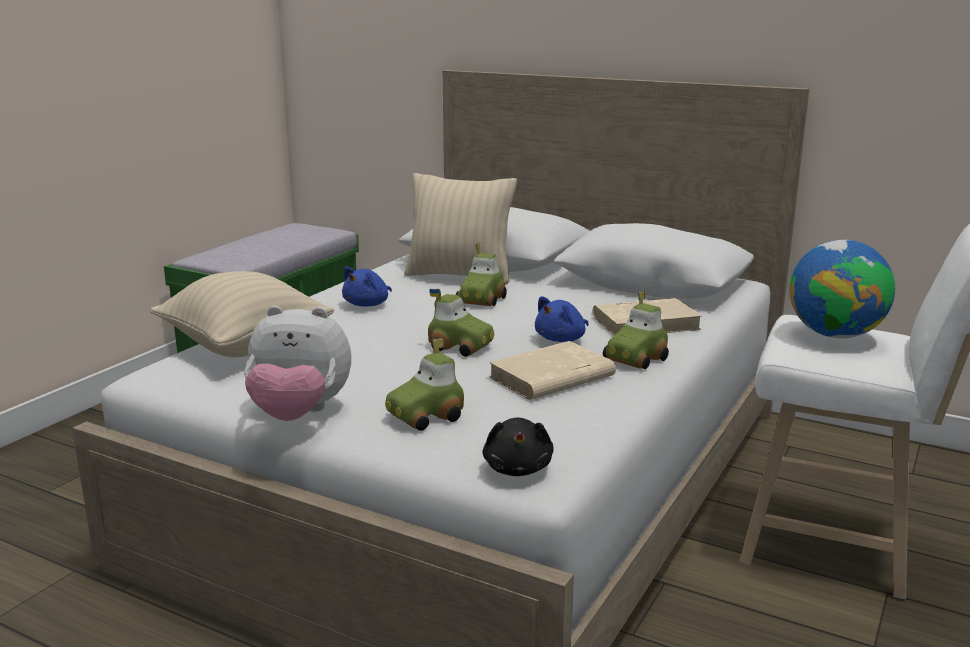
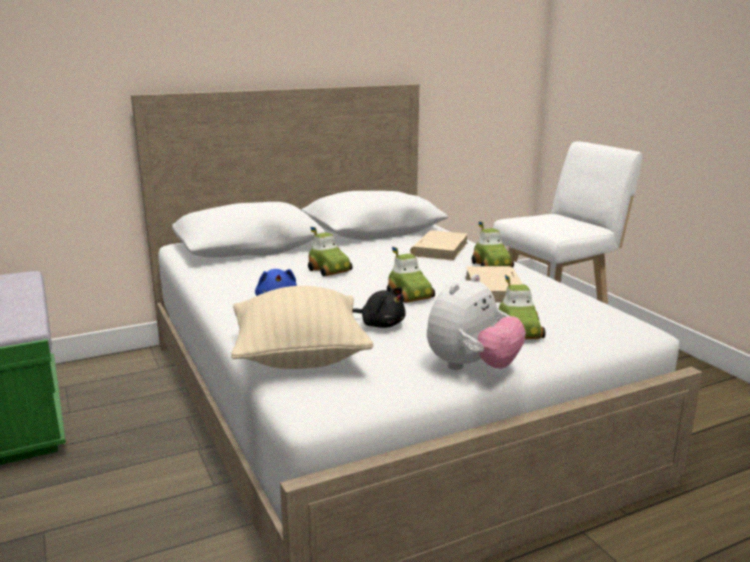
camera: 55 degrees left, 0 degrees up
beige pillow [404,173,517,284] -> none
toy car [428,289,494,357] -> toy car turned 90 degrees clockwise [387,247,435,303]
black plush toy [483,417,554,476] -> black plush toy moved to [352,287,406,328]
blue plush toy [535,296,589,342] -> none
globe [790,240,895,338] -> none

